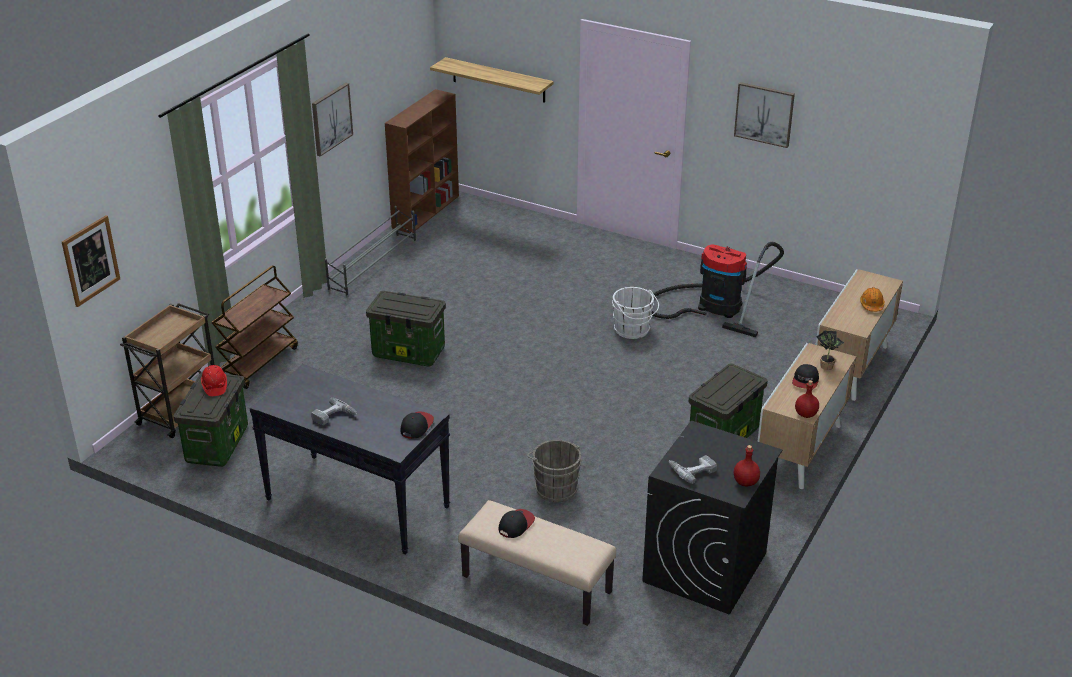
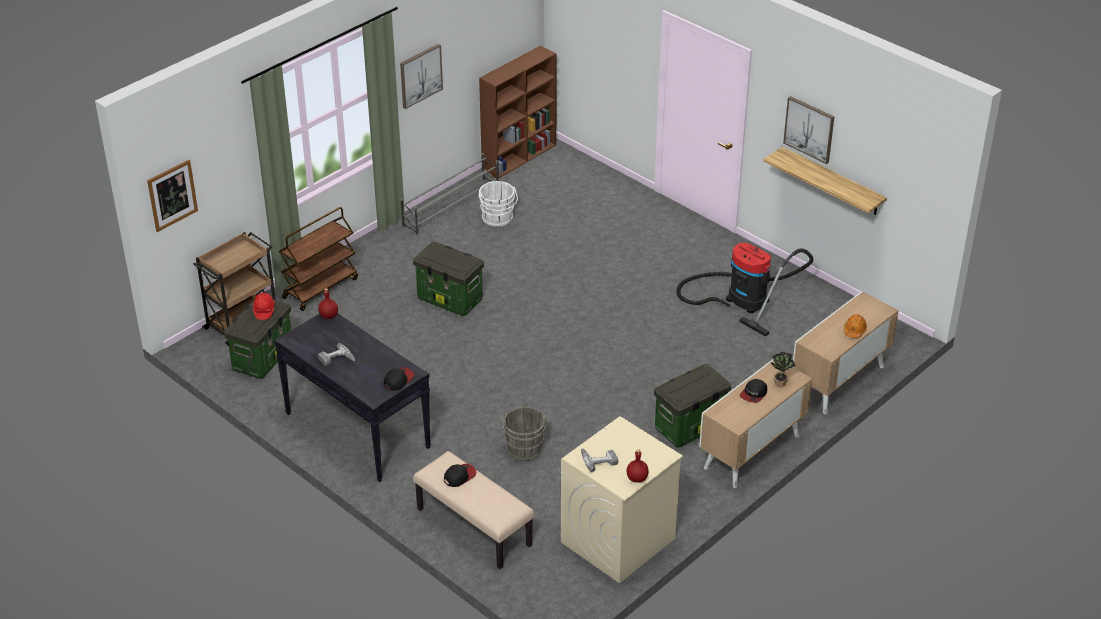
camera: 15 degrees right, 5 degrees up
shelf [430,57,554,103] -> shelf moved to [763,147,887,215]
white bucket [612,287,659,339] -> white bucket moved to [479,181,518,227]
black washing machine [642,421,783,615] -> beige washing machine [561,416,683,583]
red bottle [795,380,819,418] -> red bottle moved to [318,288,338,319]

